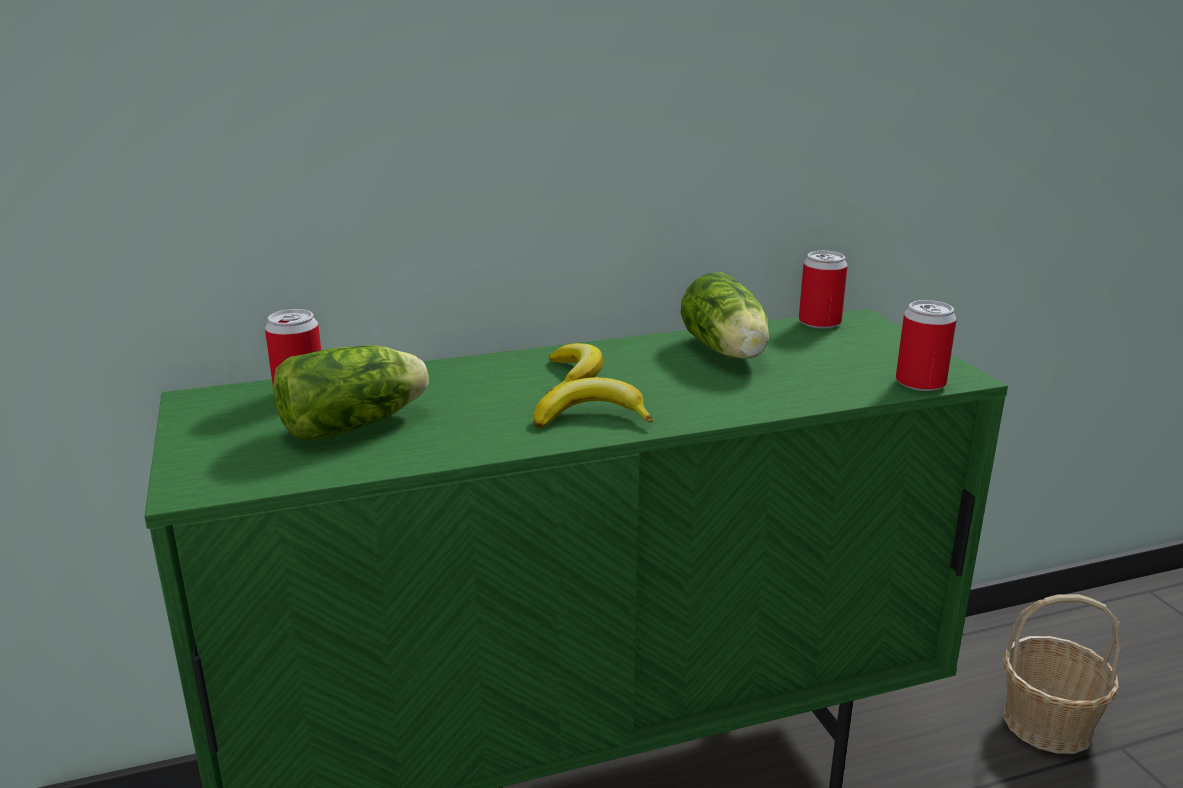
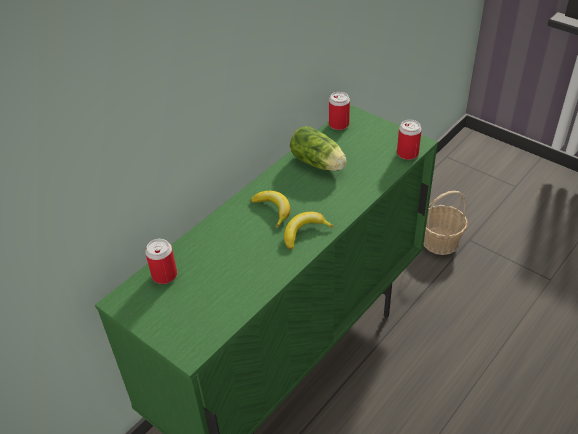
camera: 30 degrees left, 20 degrees up
lettuce [273,345,429,440] -> none

